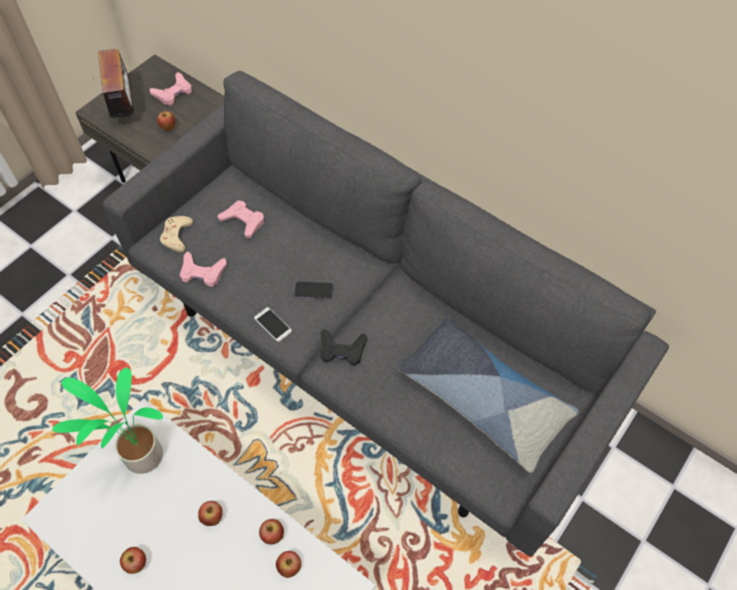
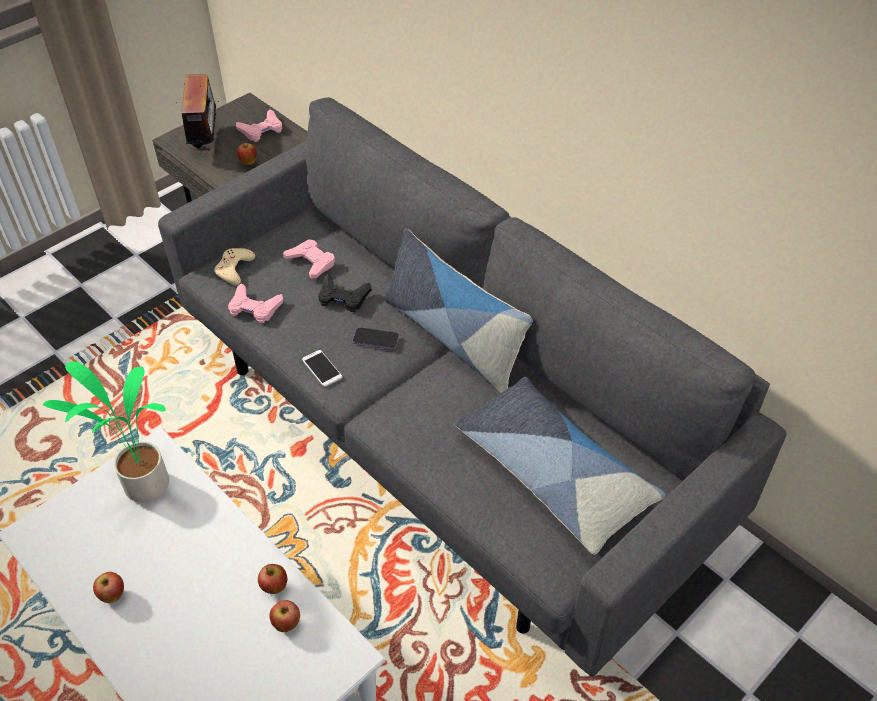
camera: 10 degrees right, 10 degrees down
apple [198,501,223,526] -> none
black game controller [320,329,367,366] -> black game controller moved to [318,274,371,312]
none -> pillow [384,228,532,393]

